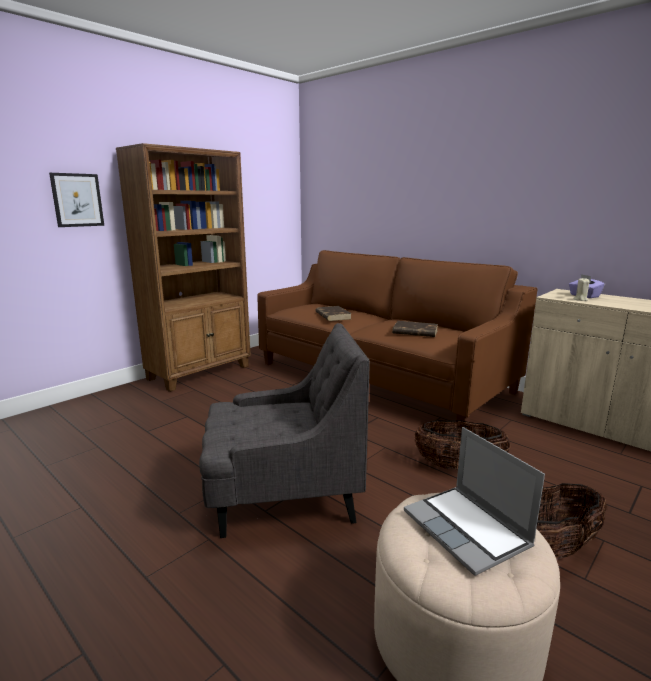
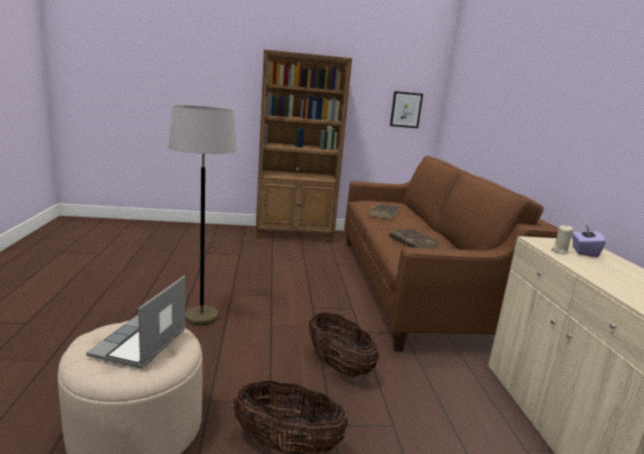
camera: 40 degrees right, 0 degrees up
picture [49,173,104,227] -> picture moved to [390,91,423,128]
grey armchair [199,323,370,538] -> grey floor lamp [168,104,237,325]

